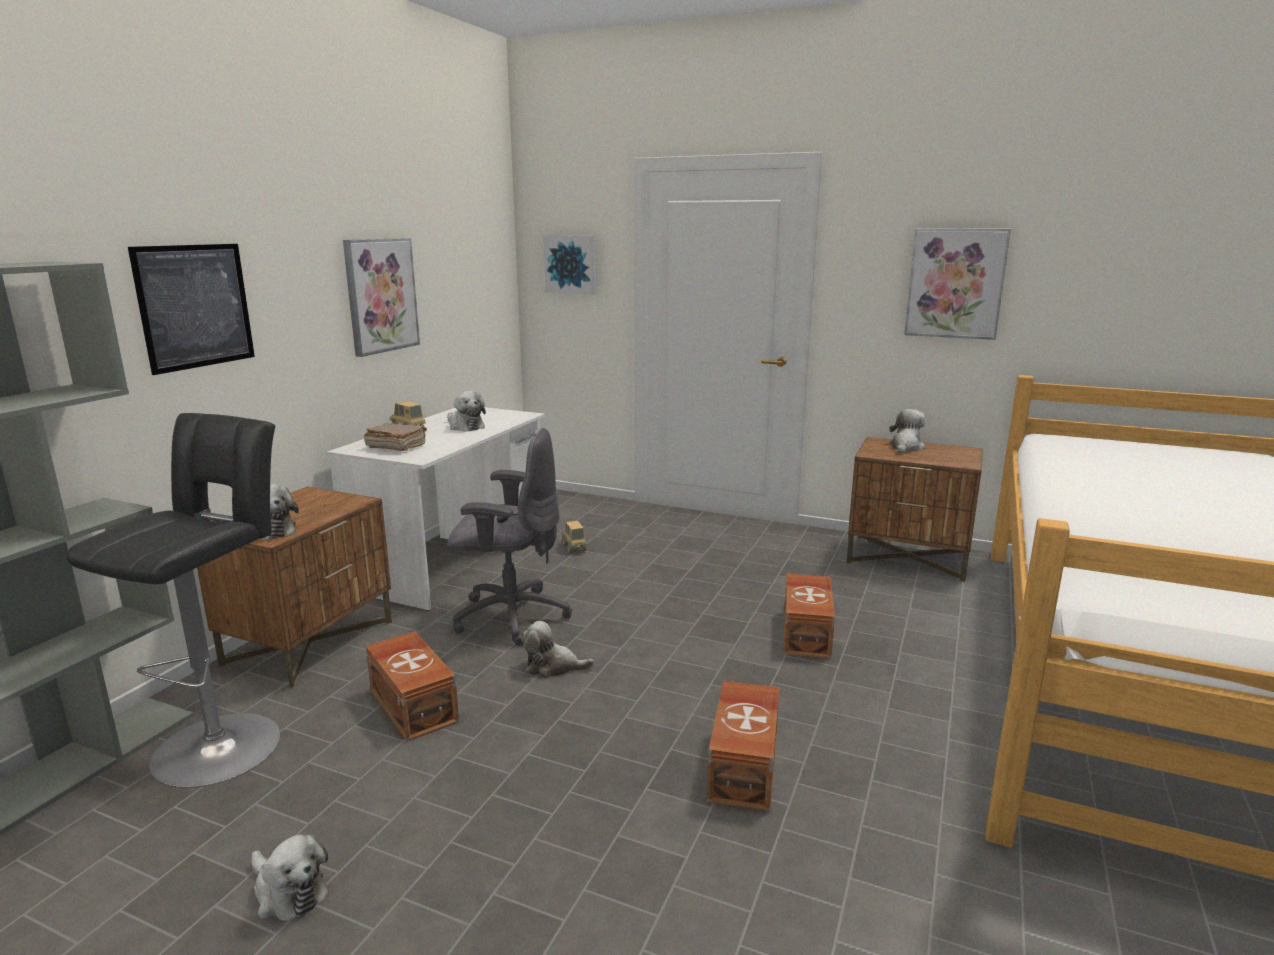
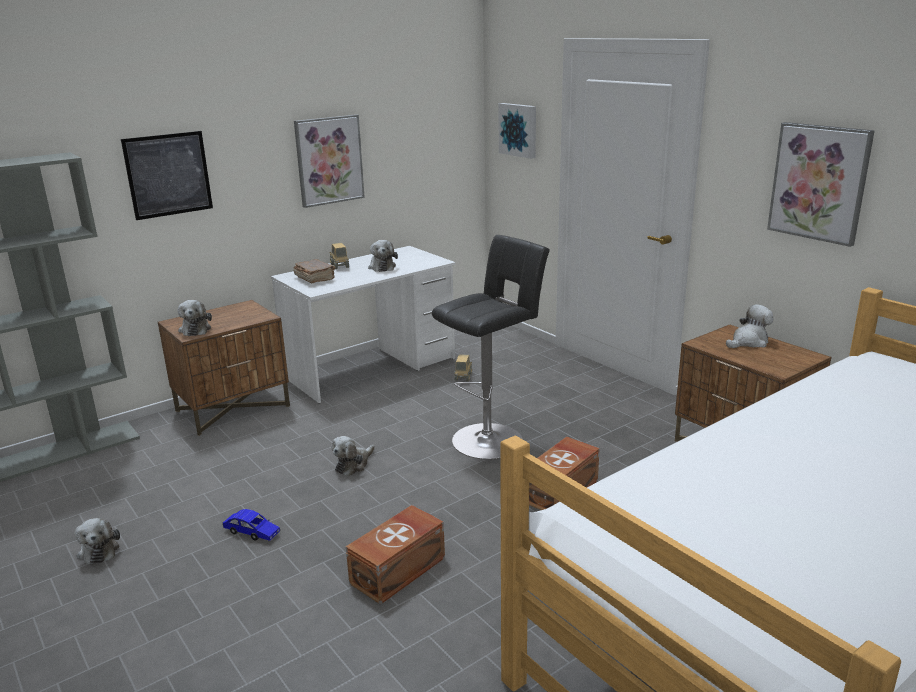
camera: 30 degrees right, 5 degrees up
black stool [66,413,280,788] -> black stool moved to [432,235,550,460]
brown storage box [366,632,459,742] -> none
grey office chair [447,428,572,646] -> none
plush toy [521,621,594,678] -> plush toy turned 90 degrees counterclockwise [332,436,375,476]
none -> blue toy car [223,509,280,541]

